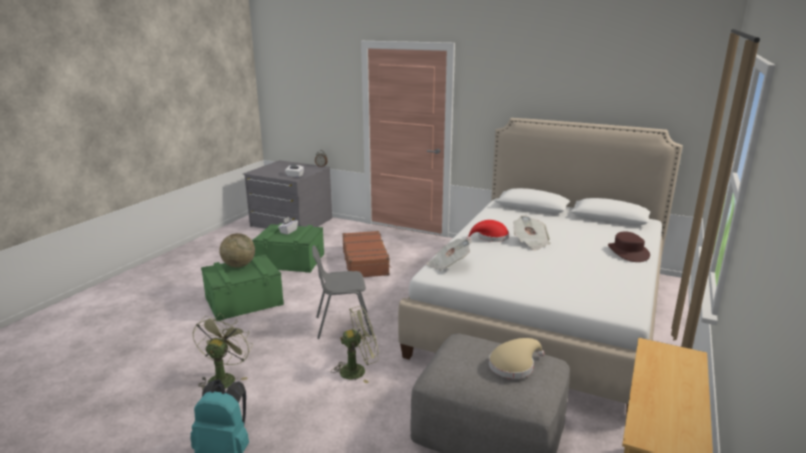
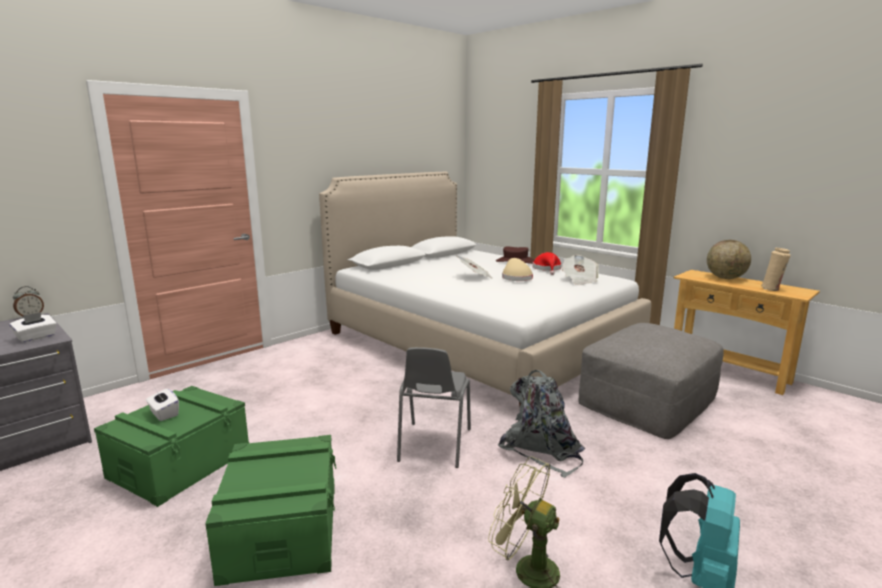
camera: 70 degrees left, 5 degrees down
globe [219,233,255,268] -> globe moved to [707,240,751,279]
green fan [331,306,379,384] -> grey backpack [498,370,585,478]
brown suitcase [342,231,392,277] -> none
newspaper [426,239,471,271] -> newspaper moved to [562,255,599,285]
red hat [466,220,509,242] -> red hat moved to [533,252,562,275]
beige hat [489,338,545,379] -> beige hat moved to [502,258,533,281]
none -> beige vase [760,248,791,291]

